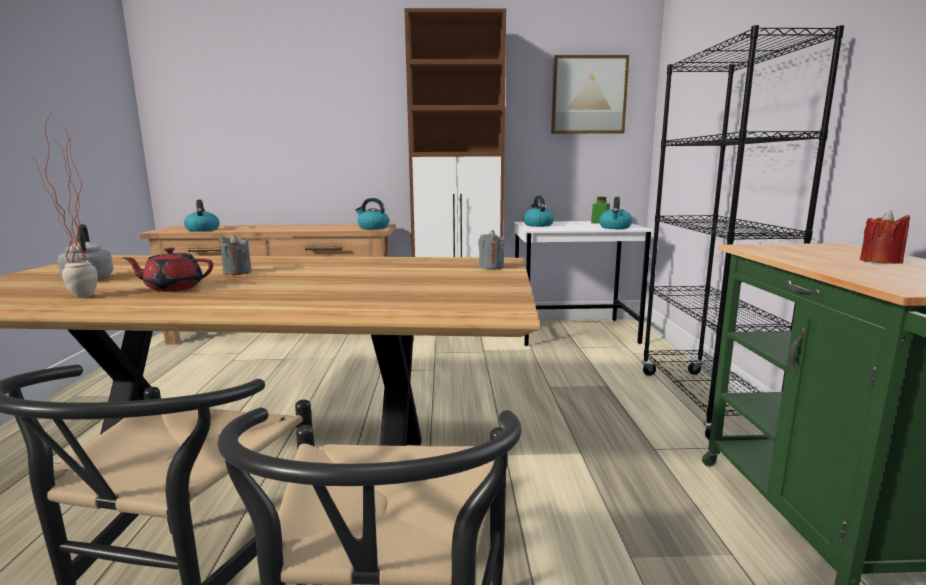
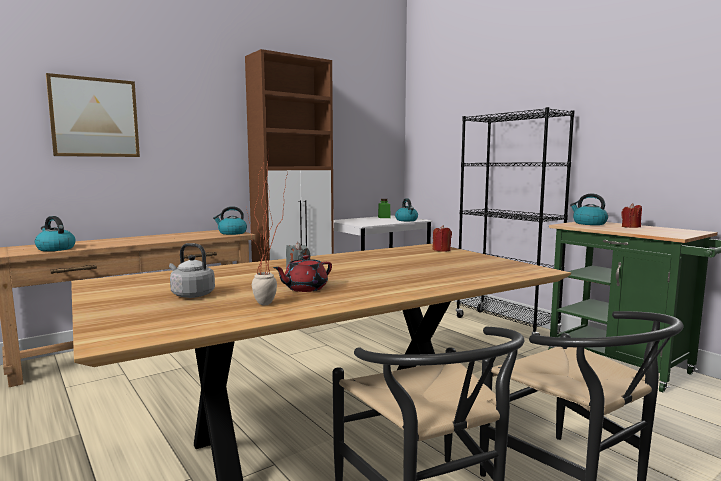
camera: 35 degrees left, 5 degrees down
grey candle [478,230,505,269] -> red candle [432,225,452,252]
kettle [523,196,554,227] -> kettle moved to [570,194,608,225]
picture [551,55,629,134] -> picture moved to [46,73,140,157]

